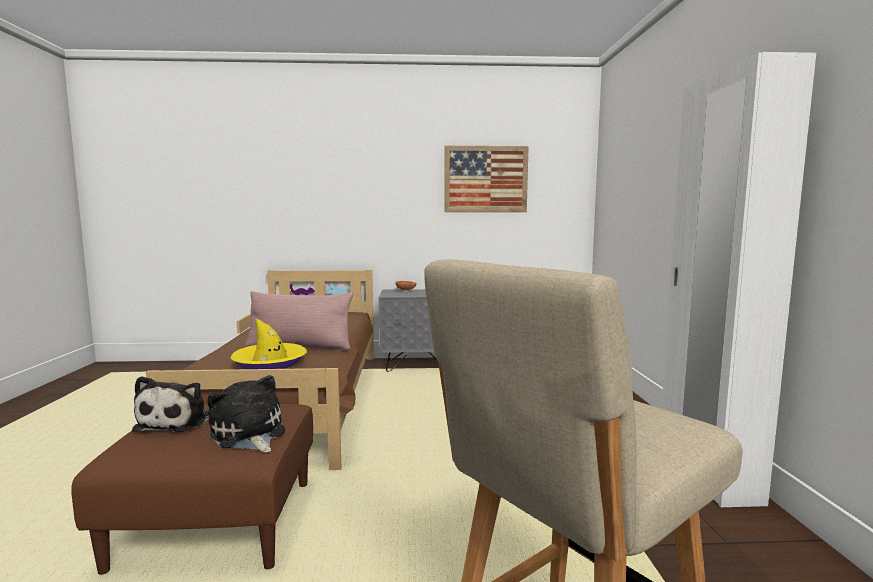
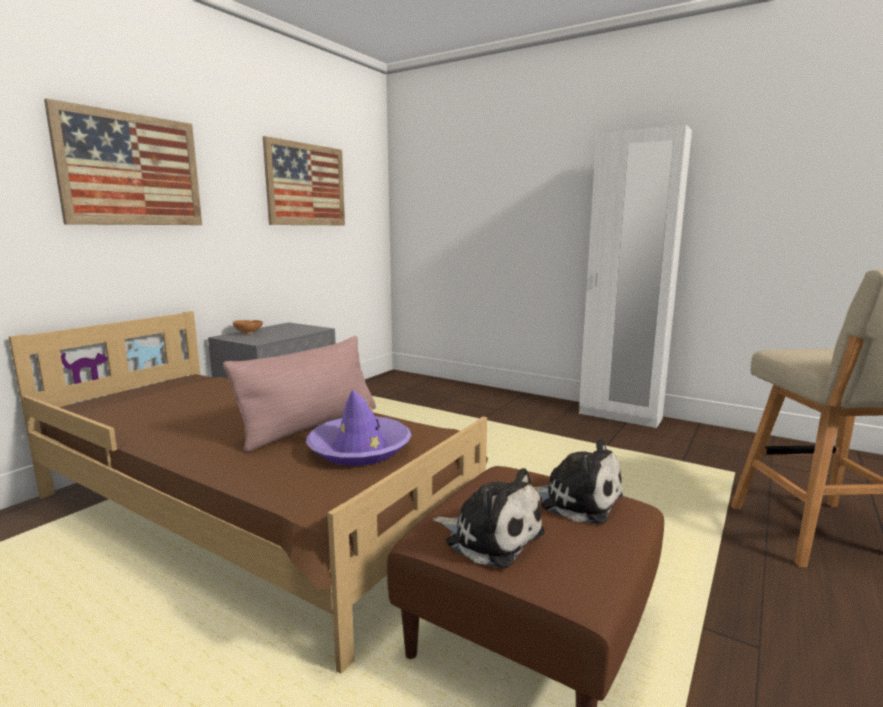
camera: 55 degrees left, 5 degrees up
plush toy [207,375,285,453] -> plush toy turned 150 degrees counterclockwise [534,439,623,524]
yellow hat [230,318,307,369] -> purple hat [306,390,412,466]
none -> picture [44,98,202,225]

